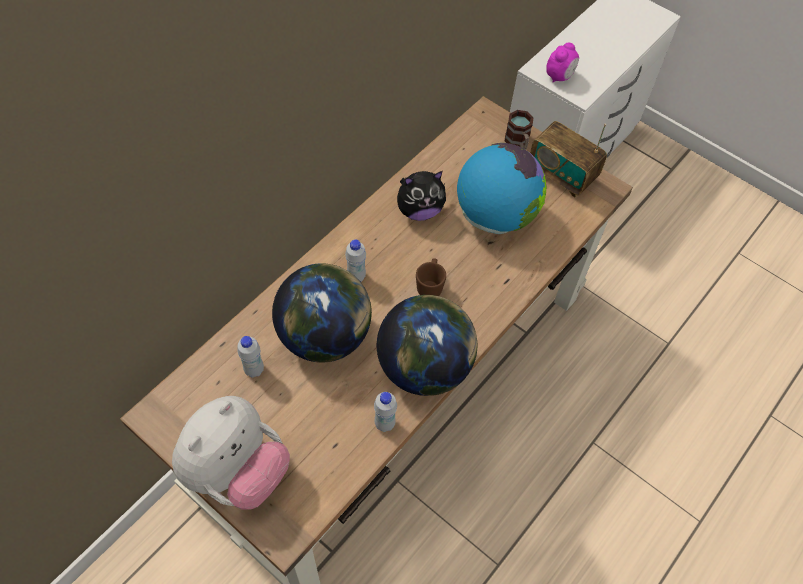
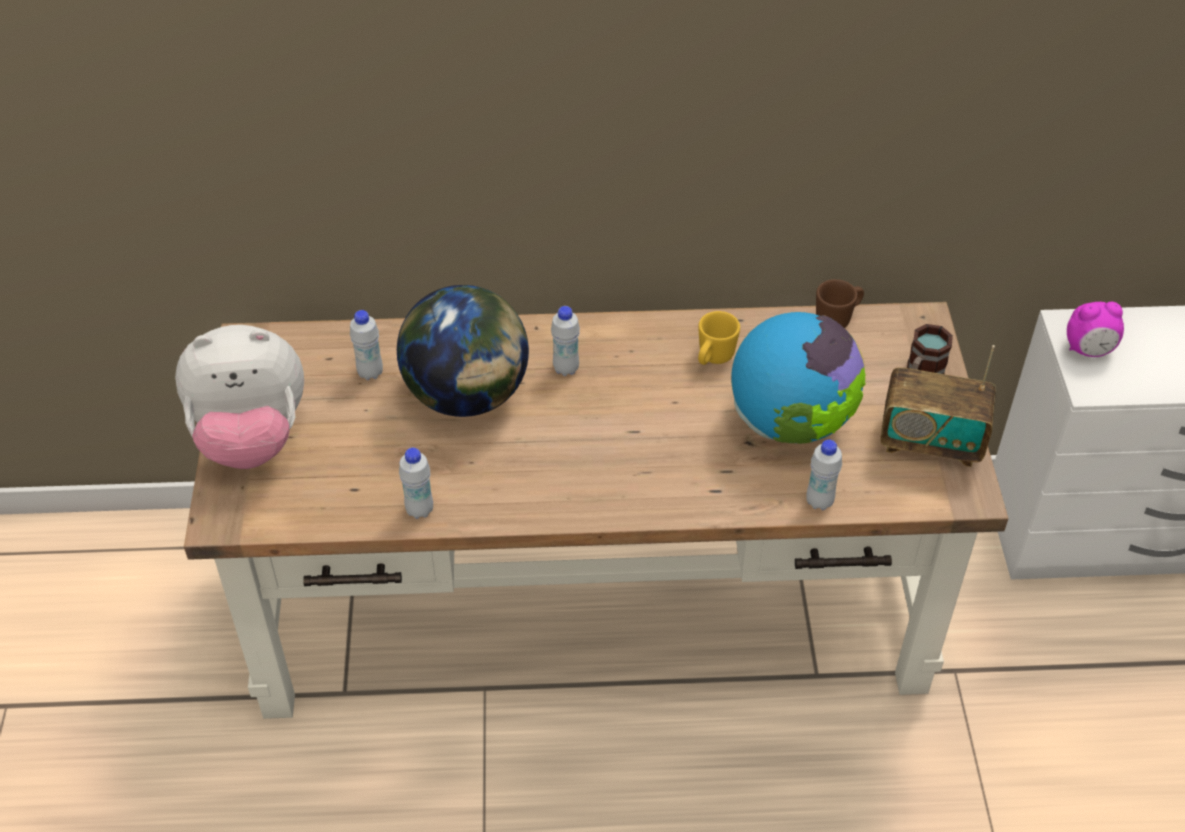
camera: 50 degrees right, 10 degrees down
globe [377,295,477,396] -> none
plush toy [397,171,446,221] -> yellow mug [698,311,740,365]
brown mug [416,258,446,296] -> brown mug moved to [816,279,864,328]
radio [530,121,607,197] -> radio turned 75 degrees counterclockwise [880,345,996,467]
none -> white bottle [806,439,842,510]

